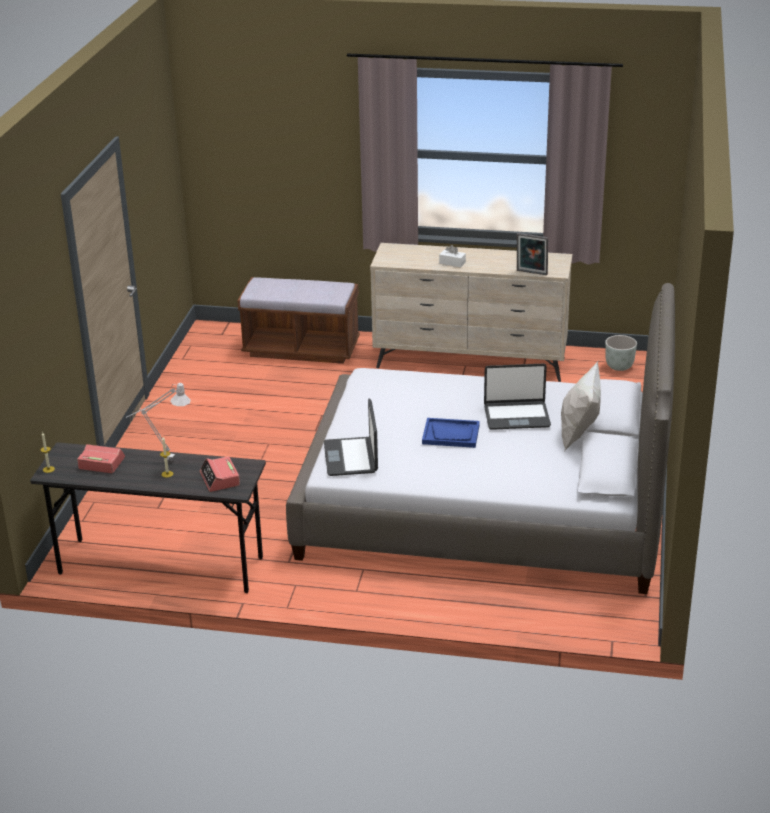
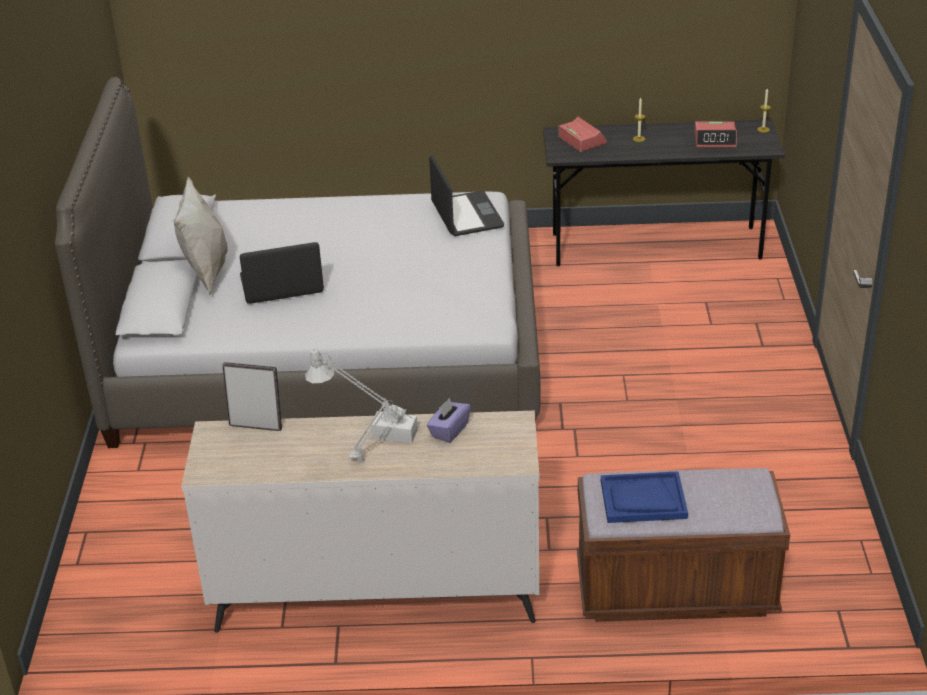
camera: 170 degrees right, 5 degrees up
grey table lamp [126,383,191,460] -> grey table lamp moved to [305,349,419,463]
blue tray [422,418,480,448] -> blue tray moved to [601,471,688,523]
grey planter [605,335,637,371] -> none
none -> purple tissue box [427,398,471,443]

